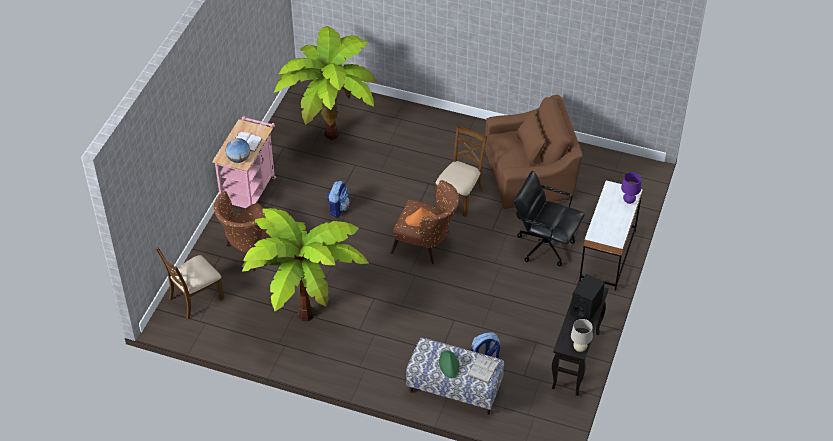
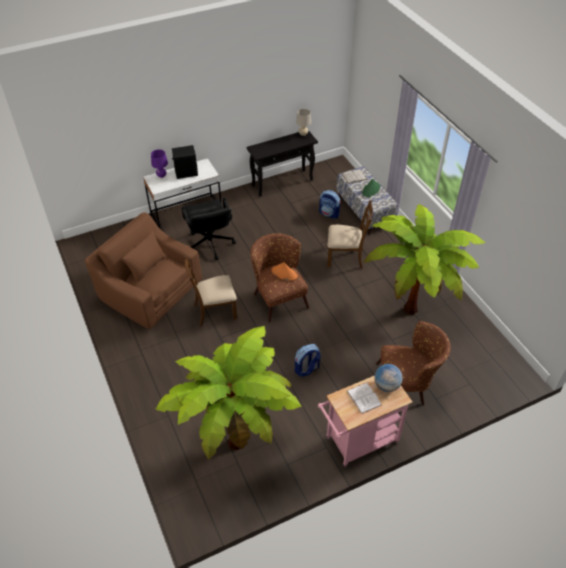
camera: 135 degrees left, 0 degrees up
brown chair [156,247,224,319] -> brown chair moved to [327,200,373,269]
black speaker [570,274,605,321] -> black speaker moved to [172,145,198,179]

